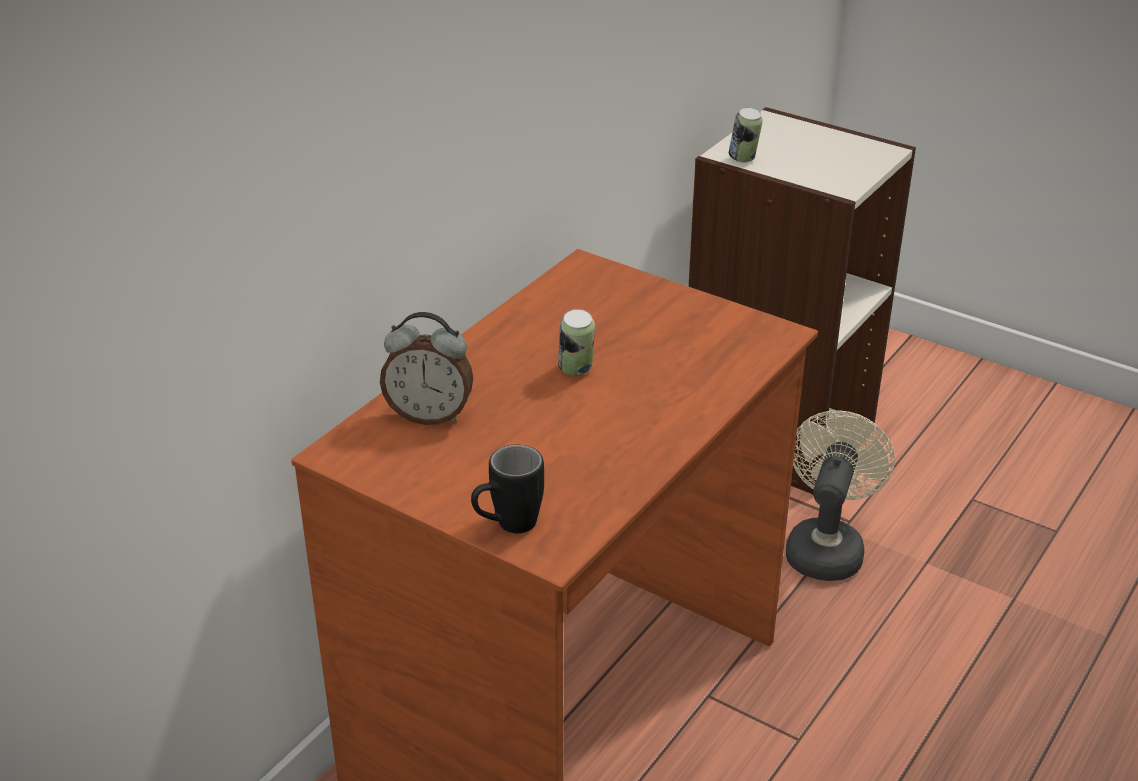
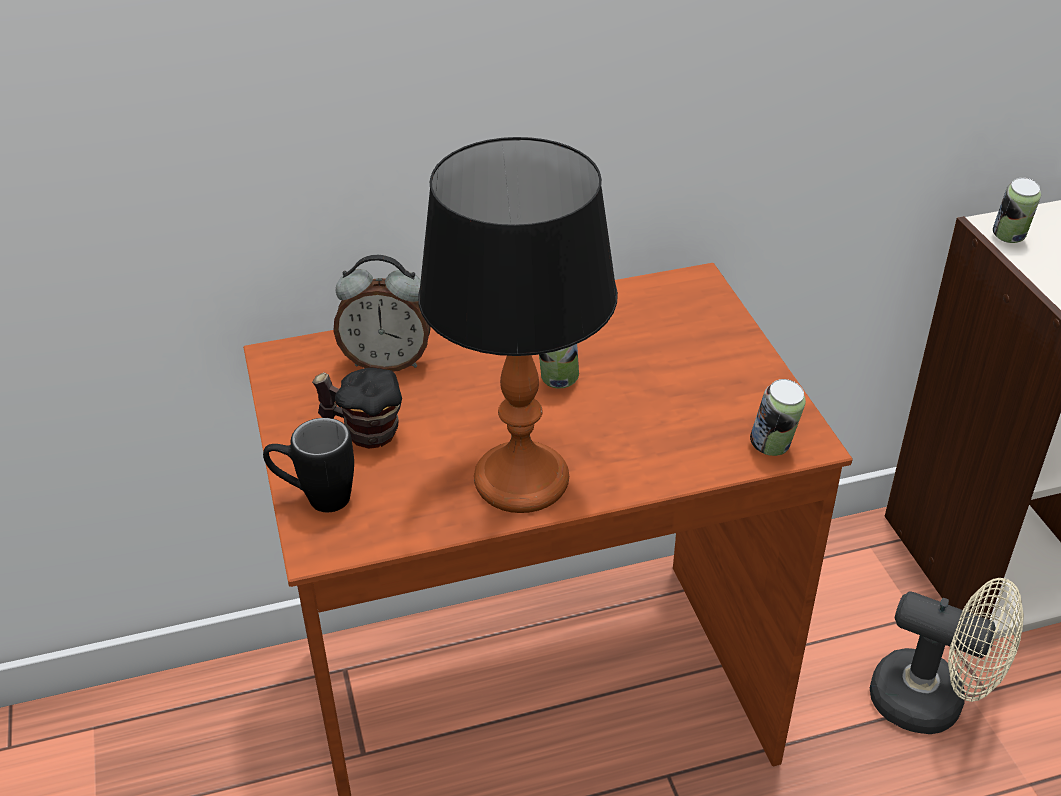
camera: 40 degrees right, 5 degrees up
alarm clock [380,312,473,425] -> alarm clock turned 45 degrees counterclockwise [333,255,431,372]
beige fan [786,410,895,581] -> beige fan turned 60 degrees clockwise [870,578,1024,734]
none -> mug [312,368,402,449]
none -> table lamp [418,137,618,513]
none -> can [750,379,806,456]

